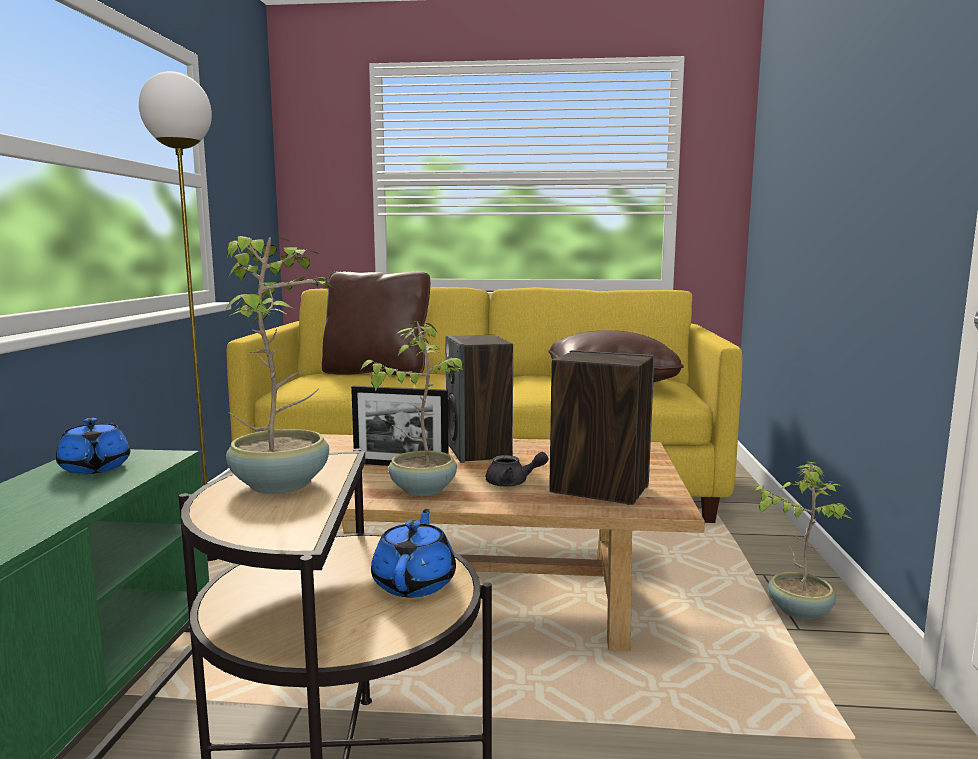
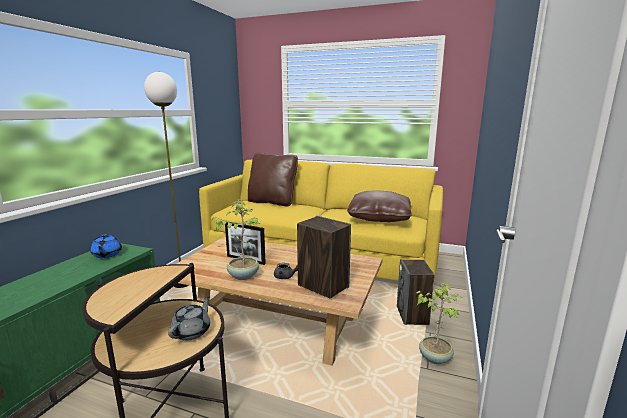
camera: 15 degrees right, 5 degrees up
potted plant [225,236,335,494] -> none
blue teapot [371,509,456,597] -> grey teapot [168,297,210,340]
speaker [445,335,513,463] -> speaker moved to [397,259,435,325]

